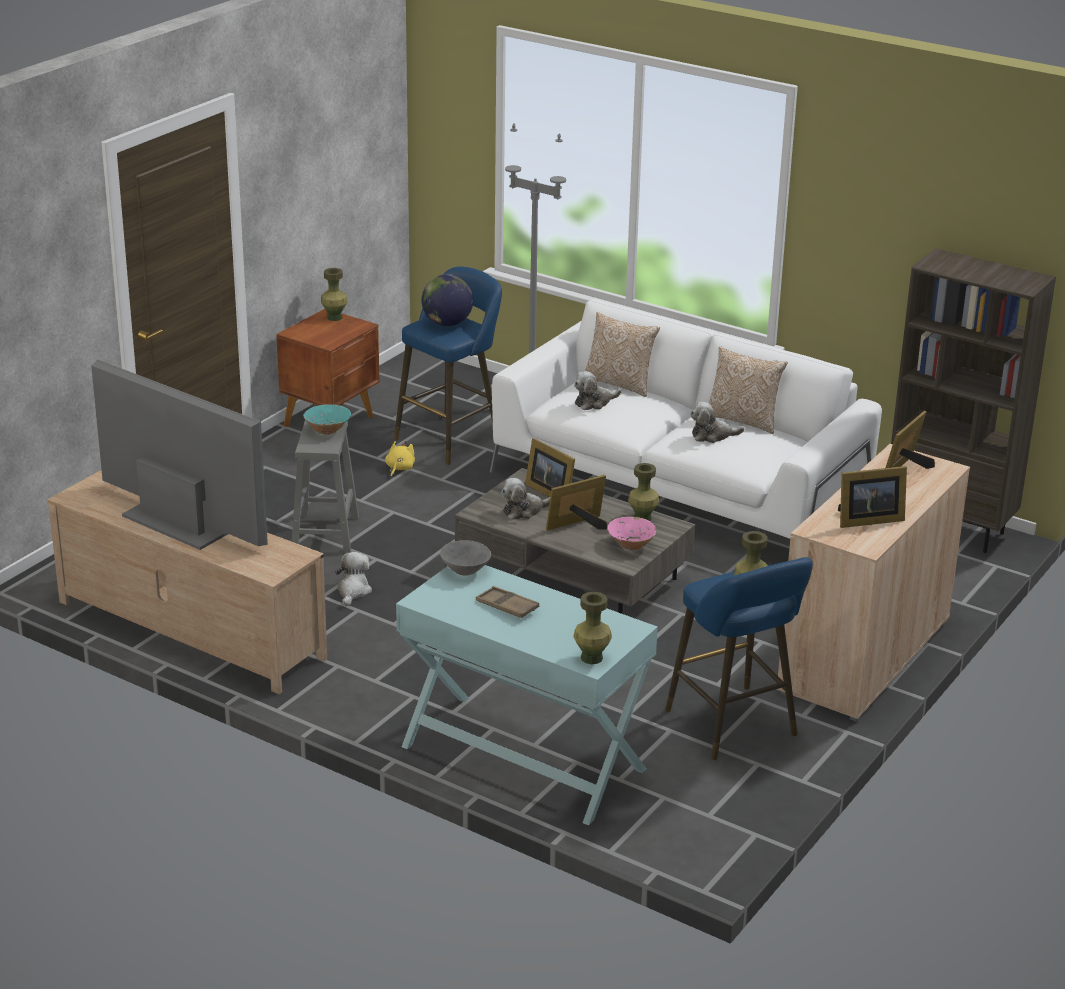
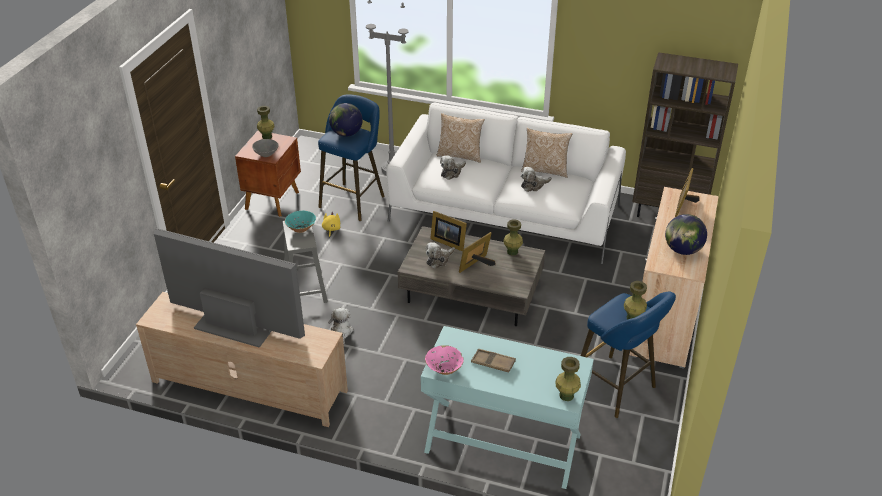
camera: 15 degrees left, 10 degrees up
grey bowl [440,540,491,575] -> grey bowl moved to [252,139,279,157]
pink bowl [607,517,656,550] -> pink bowl moved to [425,345,463,375]
picture frame [838,466,907,528] -> globe [665,214,707,255]

